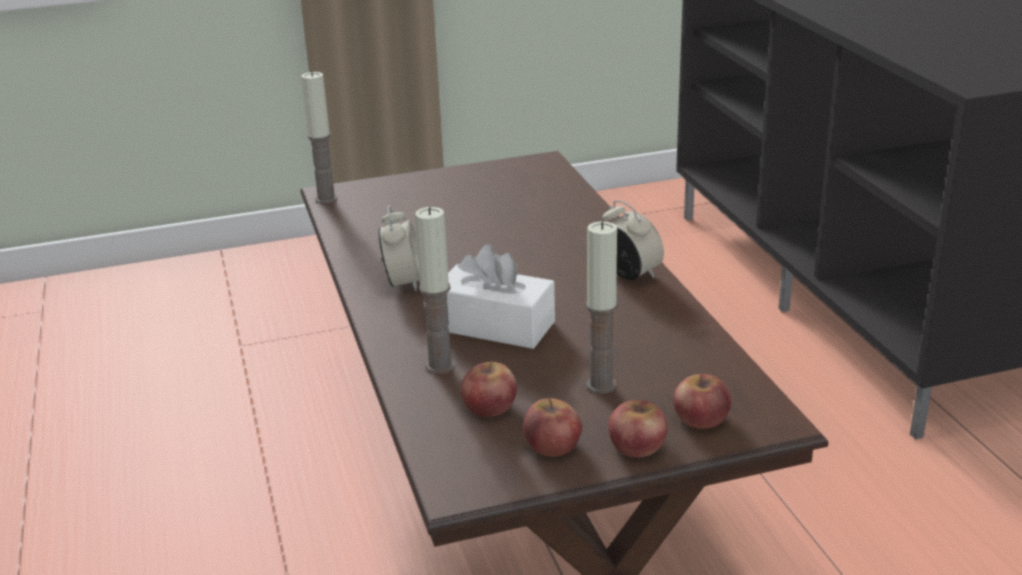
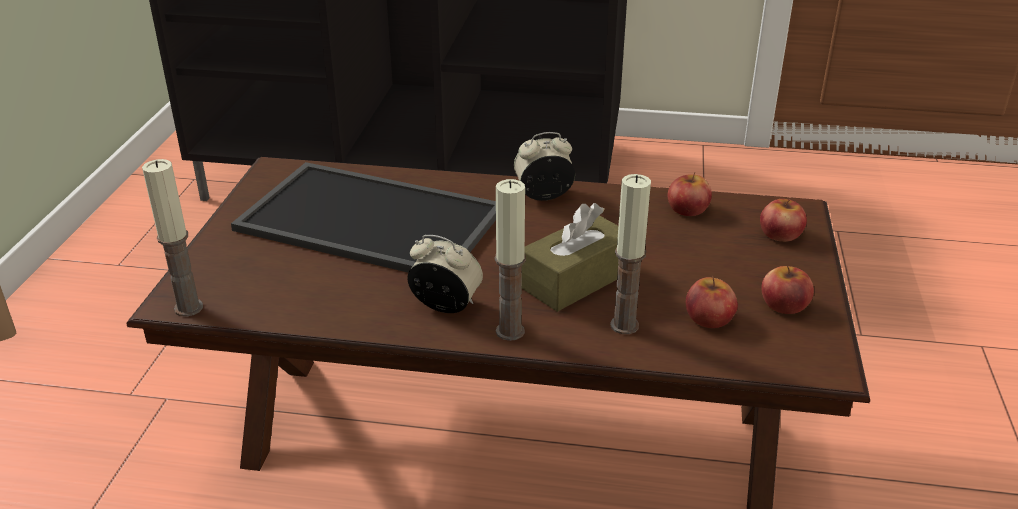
camera: 65 degrees left, 5 degrees up
white tissue box [447,244,555,349] -> brown tissue box [521,203,619,312]
candle [586,221,618,394] -> candle moved to [495,179,526,341]
apple [608,400,668,457] -> apple moved to [667,172,712,216]
none -> tray [231,162,496,273]

